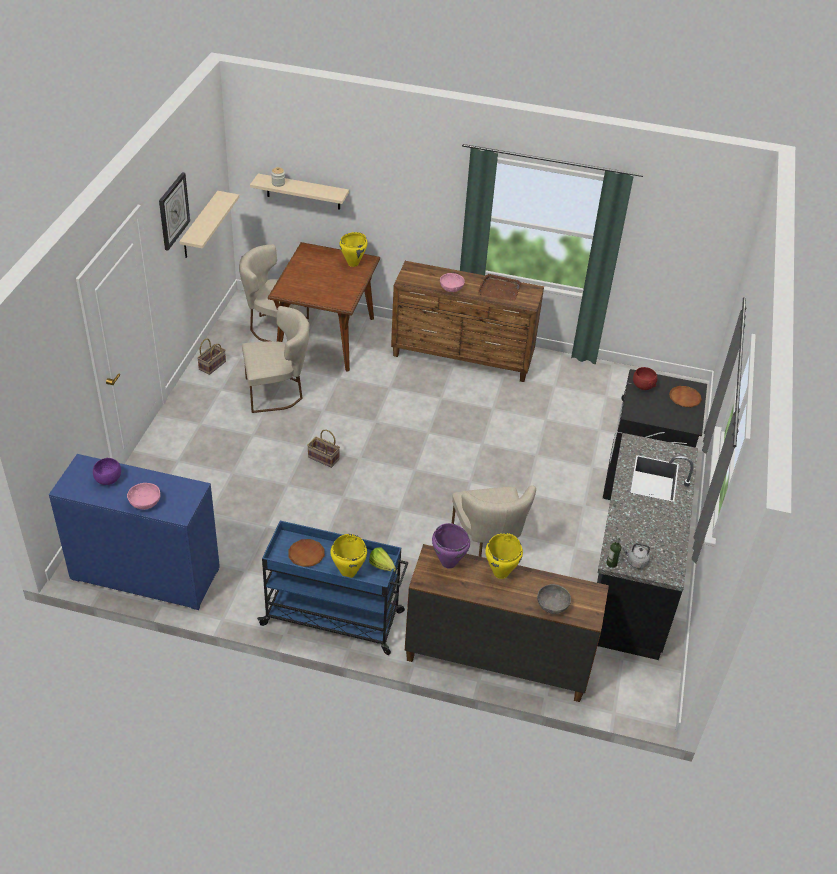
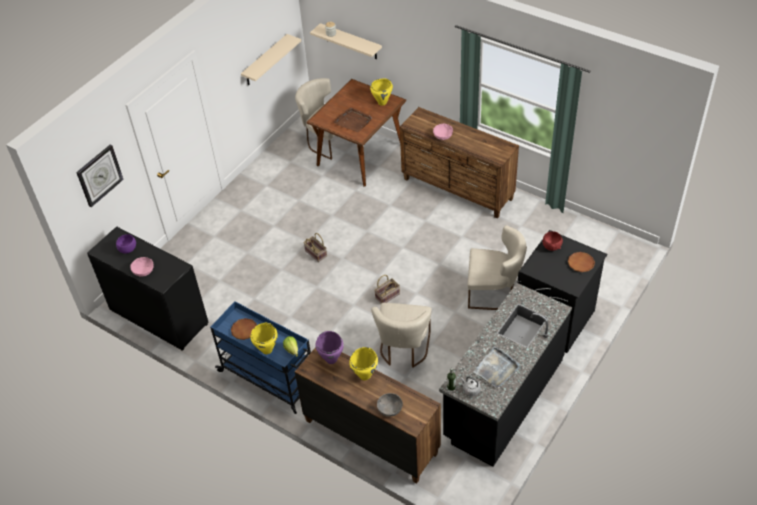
camera: 25 degrees right, 5 degrees up
blue dresser [49,454,220,610] -> black dresser [87,226,208,351]
wall clock [159,172,190,250] -> wall clock moved to [76,145,124,207]
basket [197,339,226,375] -> basket moved to [374,275,400,303]
beige chair [242,306,310,413] -> beige chair moved to [468,225,527,310]
brown tray [478,274,522,301] -> brown tray moved to [334,108,372,132]
none -> grey tray [474,346,520,388]

